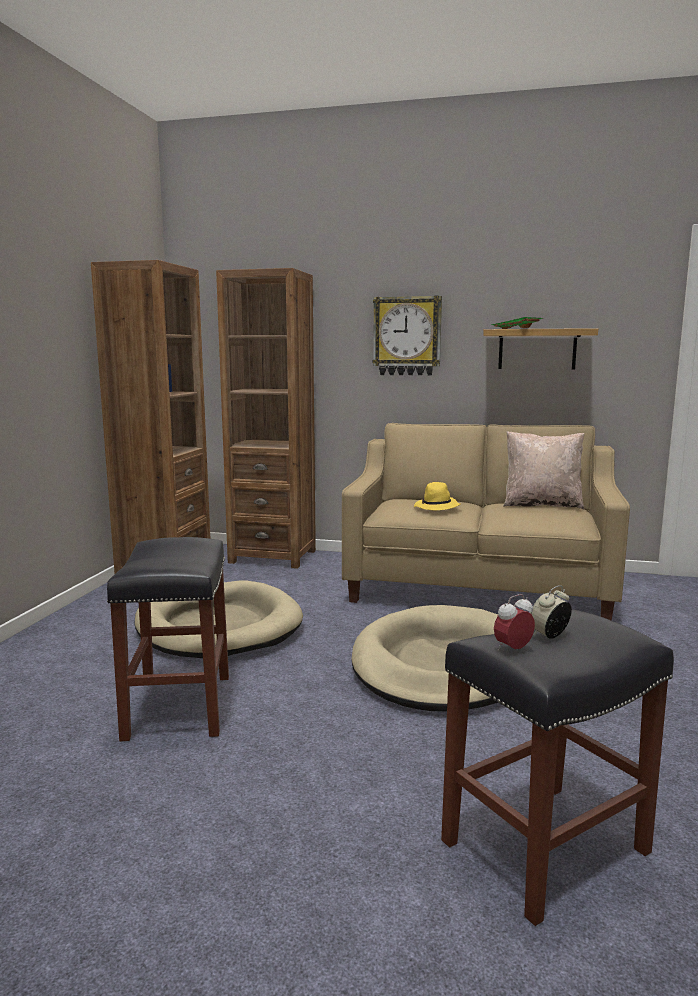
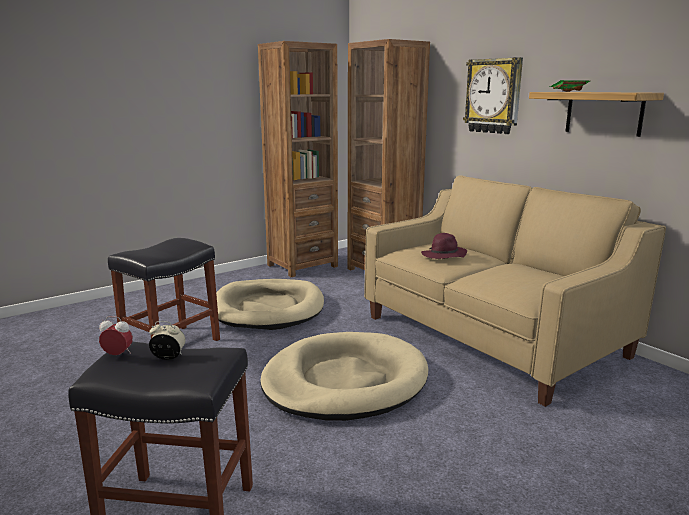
camera: 40 degrees right, 5 degrees up
yellow hat [414,482,460,510] -> purple hat [421,233,467,259]
beige pillow [503,431,584,509] -> none

